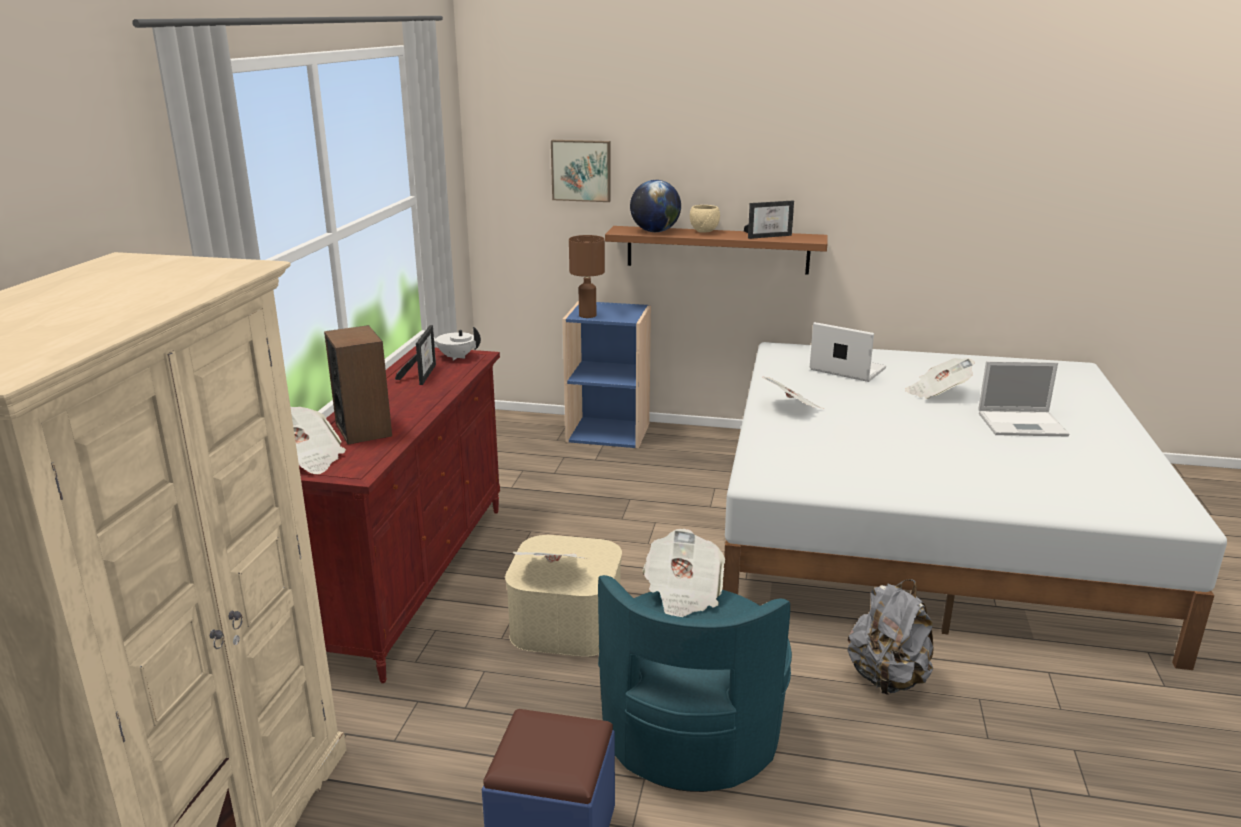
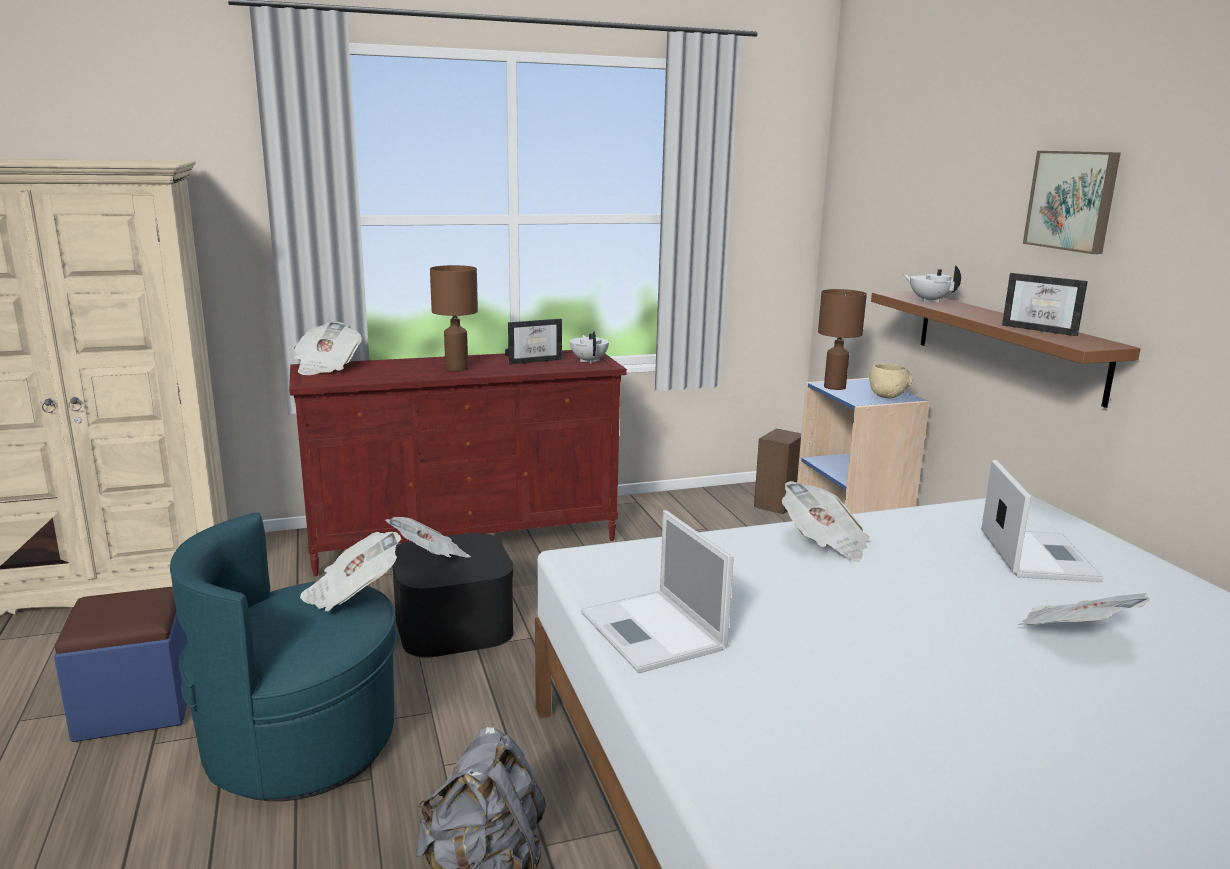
camera: 60 degrees right, 5 degrees down
speaker [324,325,392,444] -> speaker moved to [754,429,801,514]
beige storage box [505,535,622,657] -> black storage box [392,533,514,658]
picture [551,140,611,202] -> picture moved to [1023,151,1121,254]
globe [630,180,681,232] -> white teapot [903,265,961,303]
beige bowl [690,205,720,233] -> beige bowl moved to [869,363,913,399]
laptop [978,361,1069,436] -> laptop moved to [581,510,734,673]
none -> brown table lamp [430,265,478,371]

